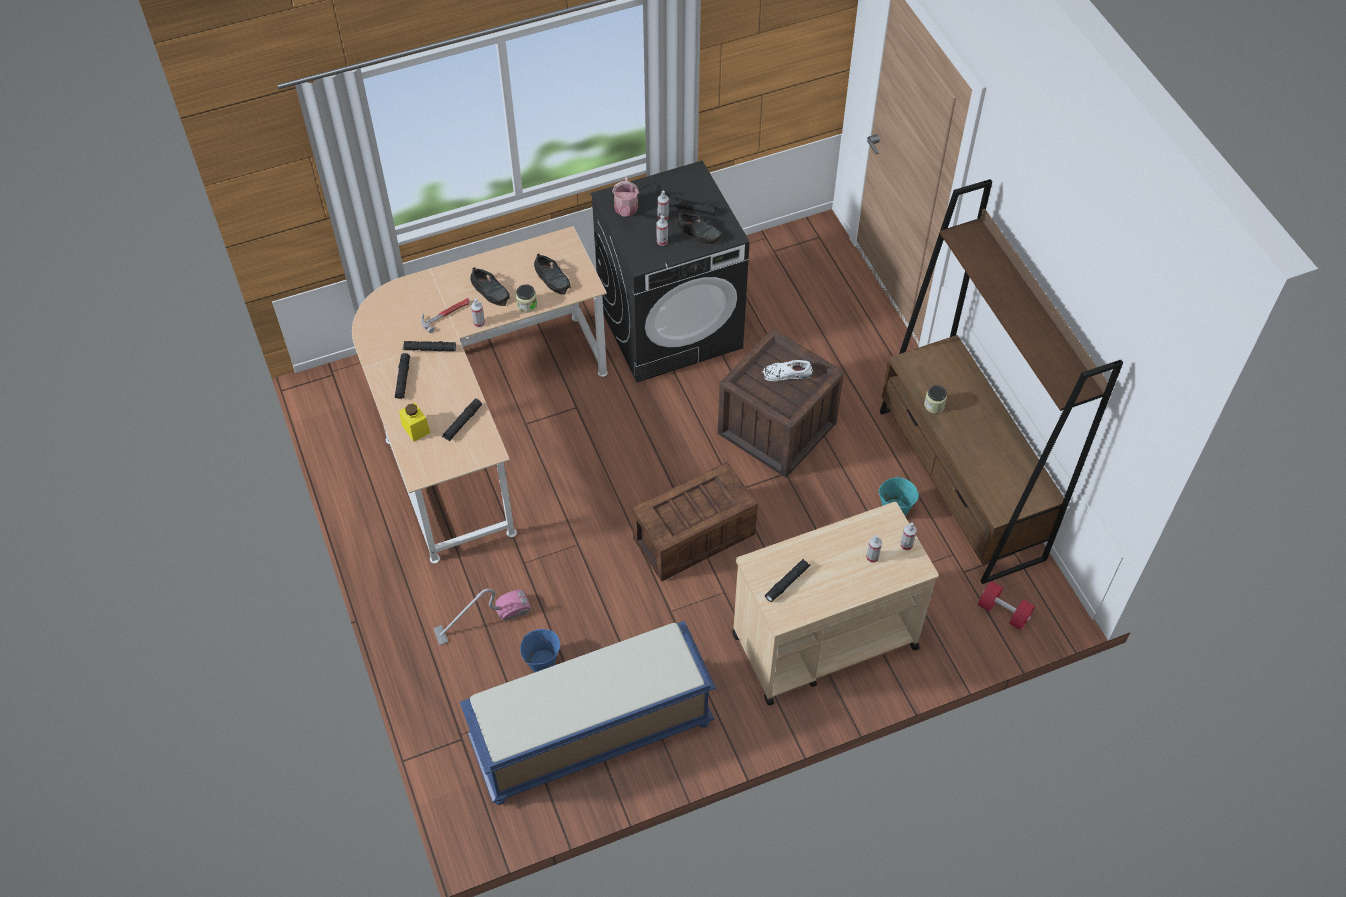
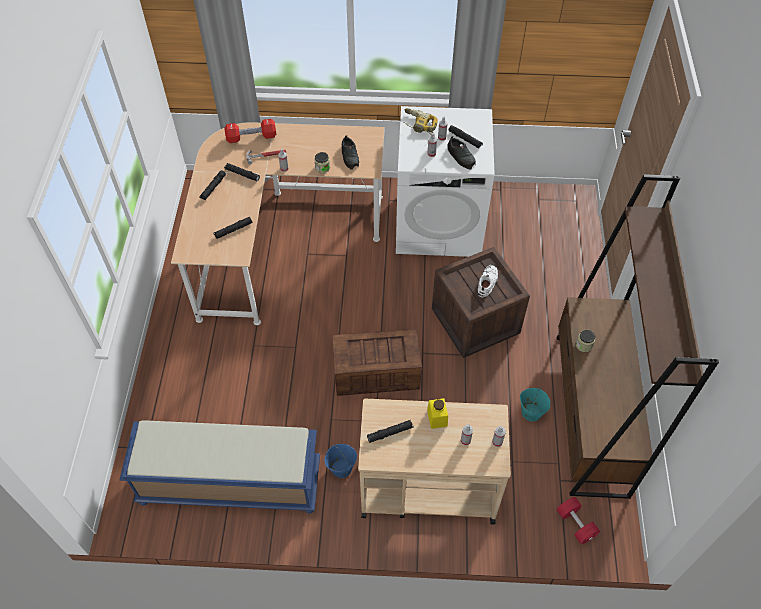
camera: 25 degrees right, 0 degrees up
yellow jar [399,403,430,442] -> yellow jar moved to [427,398,448,429]
vacuum cleaner [433,588,531,645] -> none
black shoe [470,267,510,306] -> none
blue bucket [520,629,560,672] -> blue bucket moved to [324,444,357,478]
black washing machine [590,161,749,382] -> white washing machine [396,106,495,257]
watering can [612,177,639,217] -> power drill [403,108,438,135]
white shoe [763,360,814,381] -> white shoe turned 90 degrees clockwise [477,264,498,298]
none -> red dumbbell [224,119,276,143]

